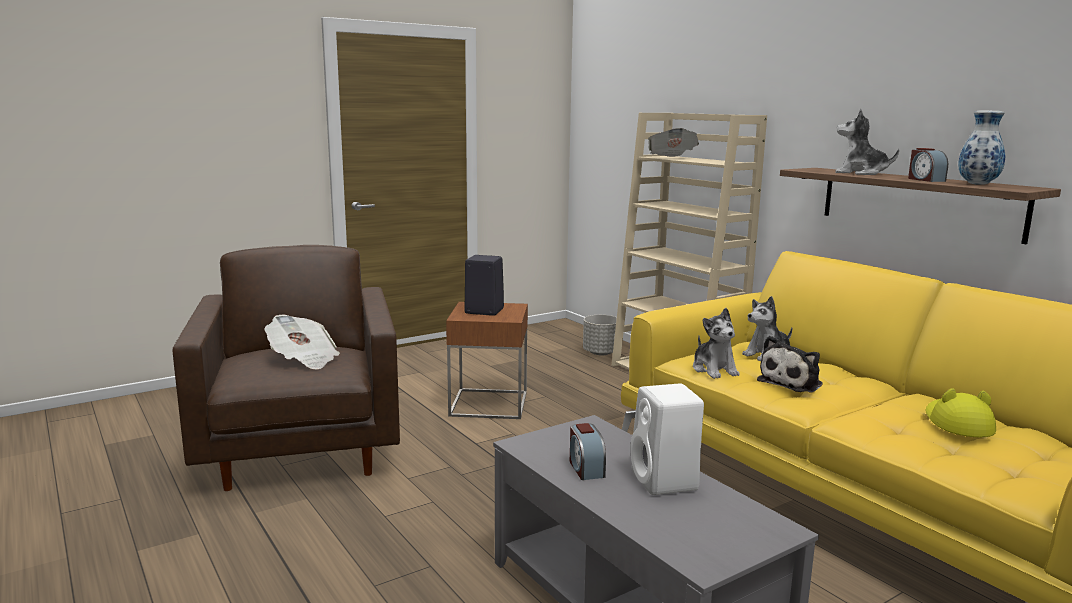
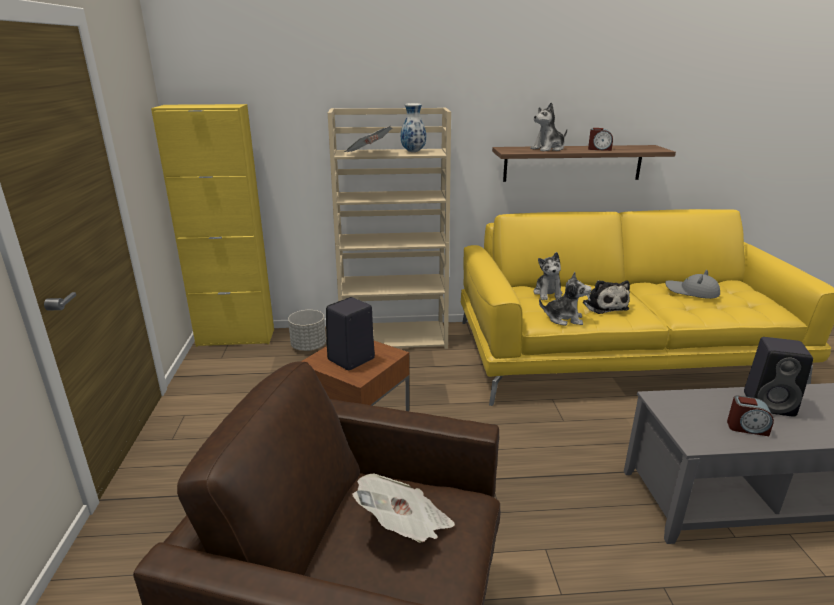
camera: 60 degrees left, 10 degrees up
white speaker [630,384,704,495] -> black speaker [744,337,813,417]
yellow hat [926,388,996,437] -> grey hat [665,270,720,299]
vase [958,110,1005,185] -> vase moved to [401,103,426,152]
none -> yellow cabinet [151,104,274,347]

